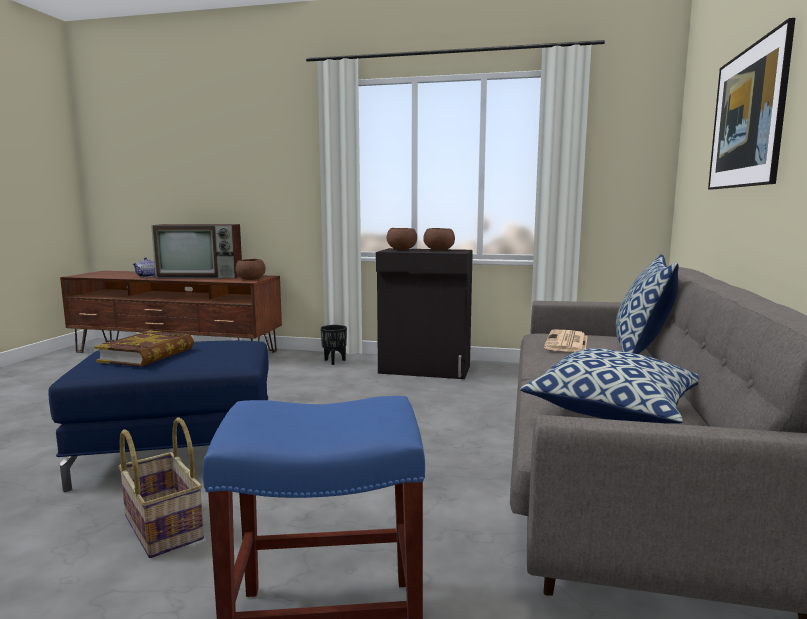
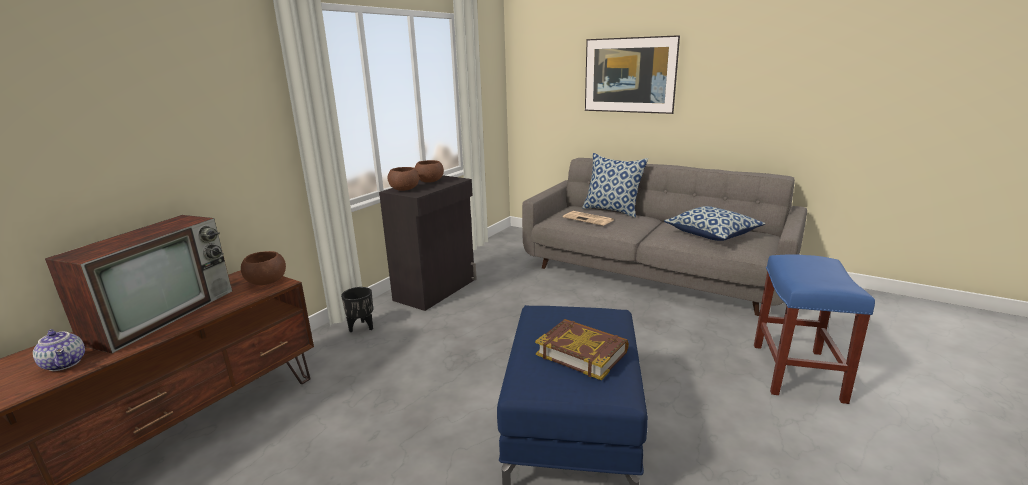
camera: 70 degrees left, 10 degrees up
basket [118,417,204,558] -> none

